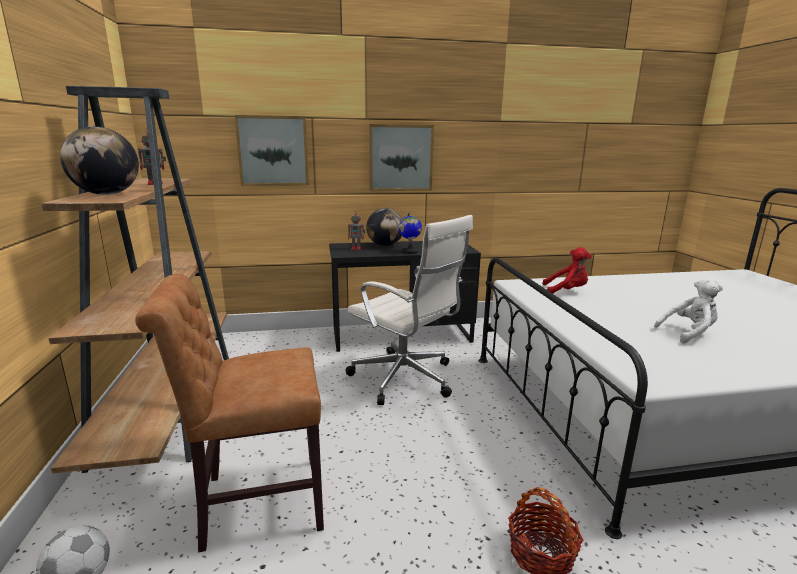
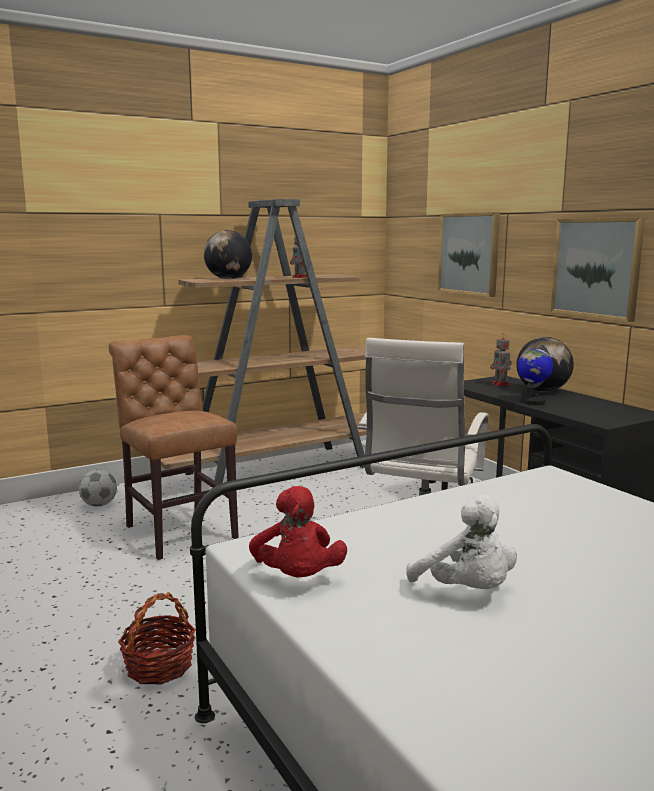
camera: 70 degrees right, 5 degrees down
red plush toy [542,247,592,294] -> red plush toy moved to [249,486,347,577]

